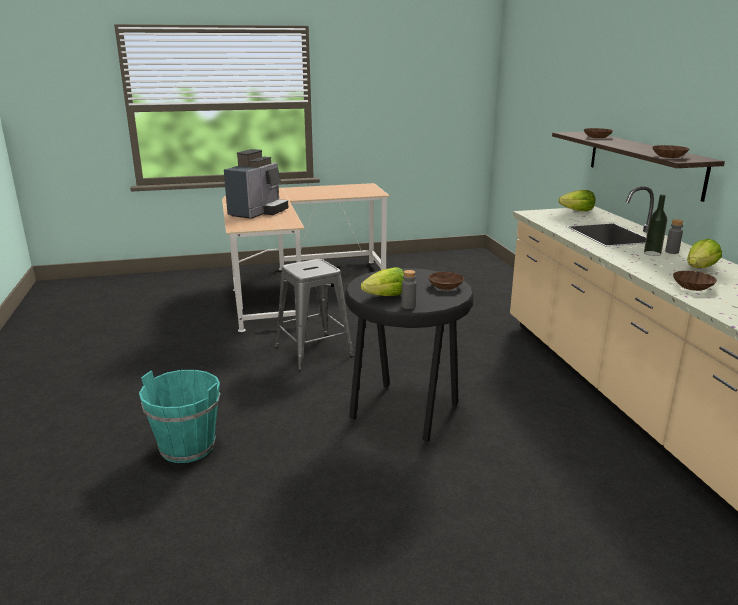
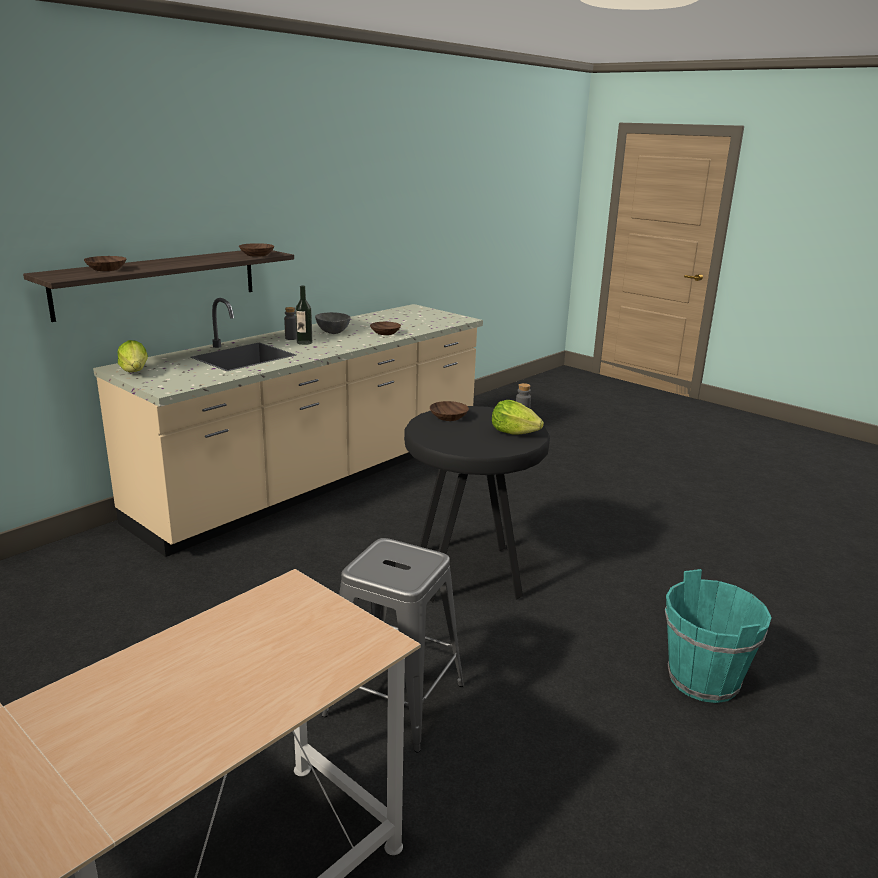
camera: 125 degrees left, 0 degrees up
coffee machine [224,149,289,219] -> none
lettuce [687,239,722,268] -> grey bowl [315,312,350,334]

